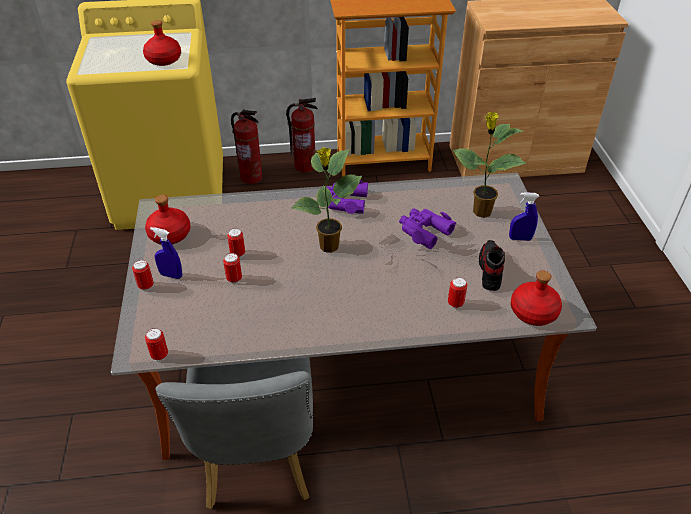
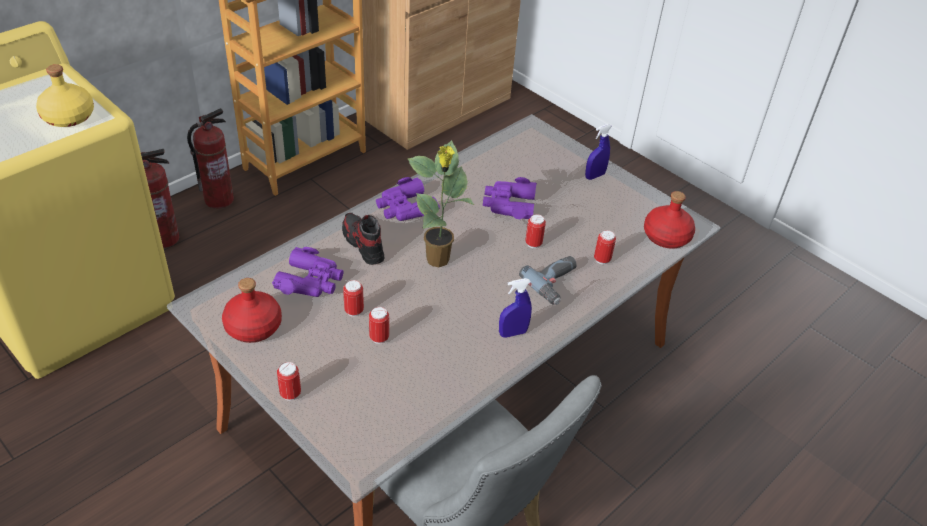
camera: 40 degrees left, 0 degrees up
red bottle [143,20,181,66] -> yellow bottle [36,64,94,127]
can [145,328,168,361] -> can moved to [525,214,546,248]
blue spray bottle [150,227,182,279] -> blue spray bottle moved to [499,278,532,338]
potted plant [452,112,527,218] -> none
shoe [479,240,505,291] -> shoe moved to [342,213,384,265]
none -> purple binoculars [272,247,343,297]
none -> power drill [519,256,577,305]

